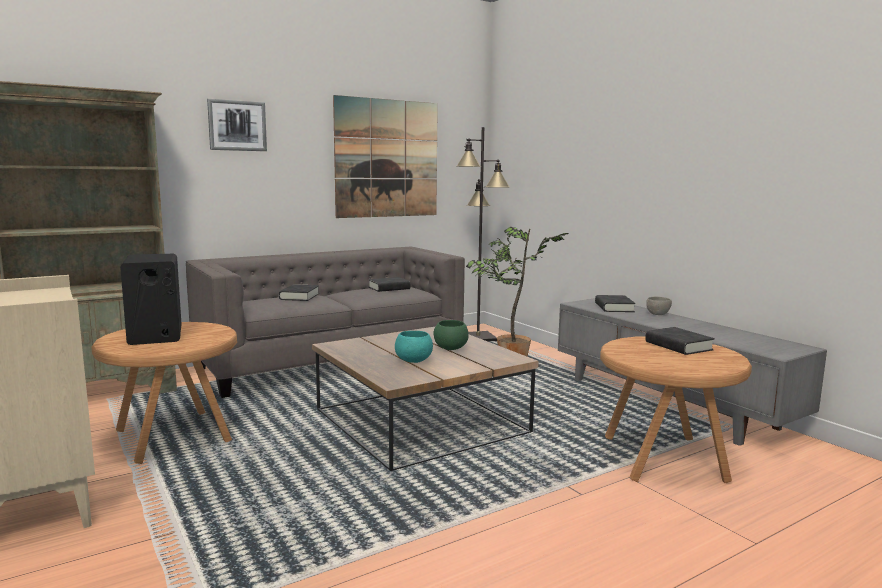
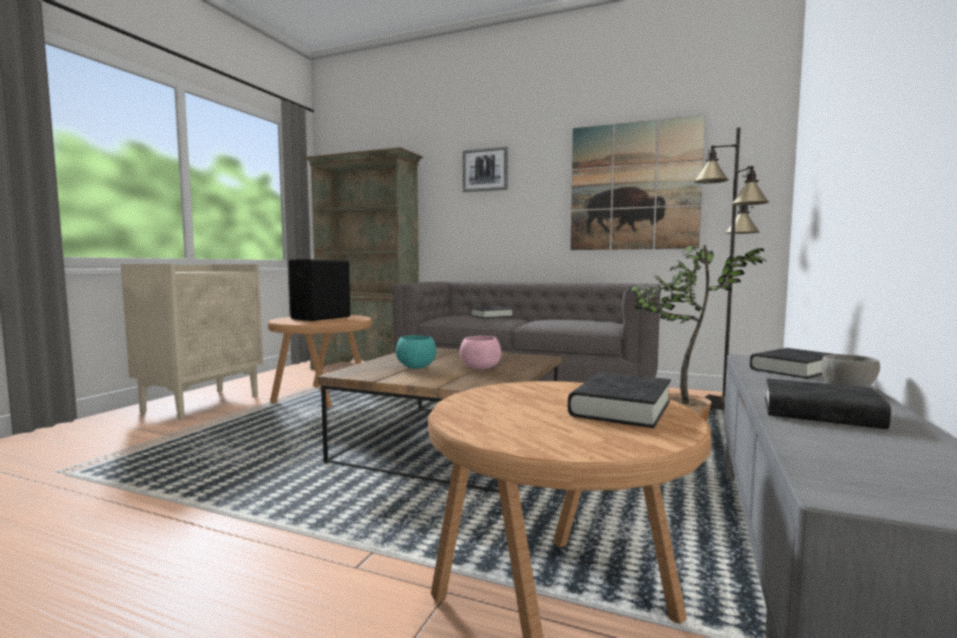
camera: 55 degrees right, 5 degrees down
black book [369,277,410,292] -> black book moved to [765,379,891,429]
green bowl [433,320,469,350] -> pink bowl [460,336,501,370]

